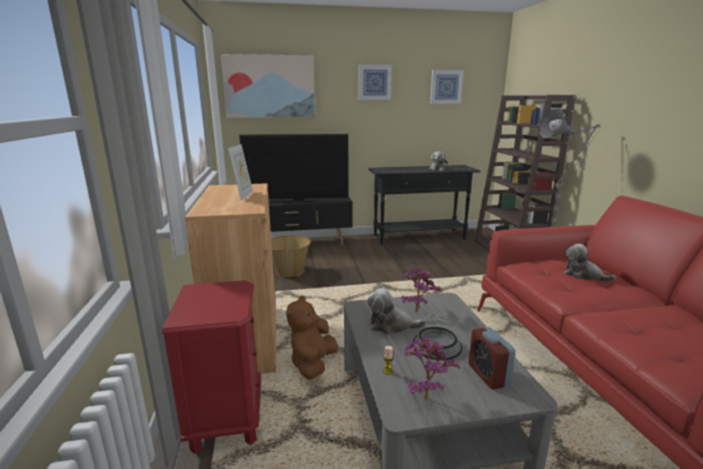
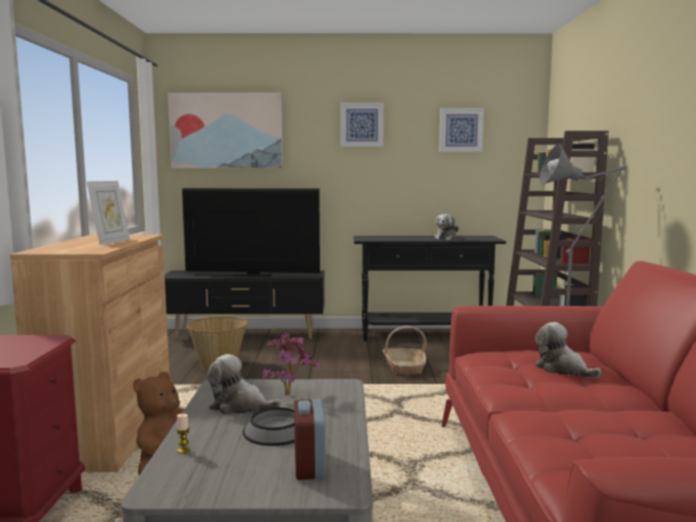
camera: 10 degrees right, 10 degrees down
potted plant [404,336,460,401] -> none
none -> basket [383,326,427,375]

